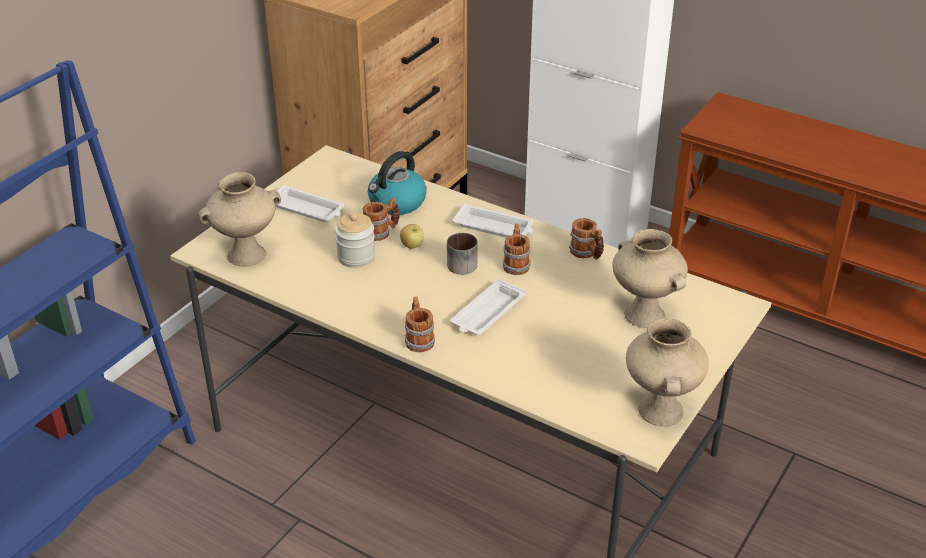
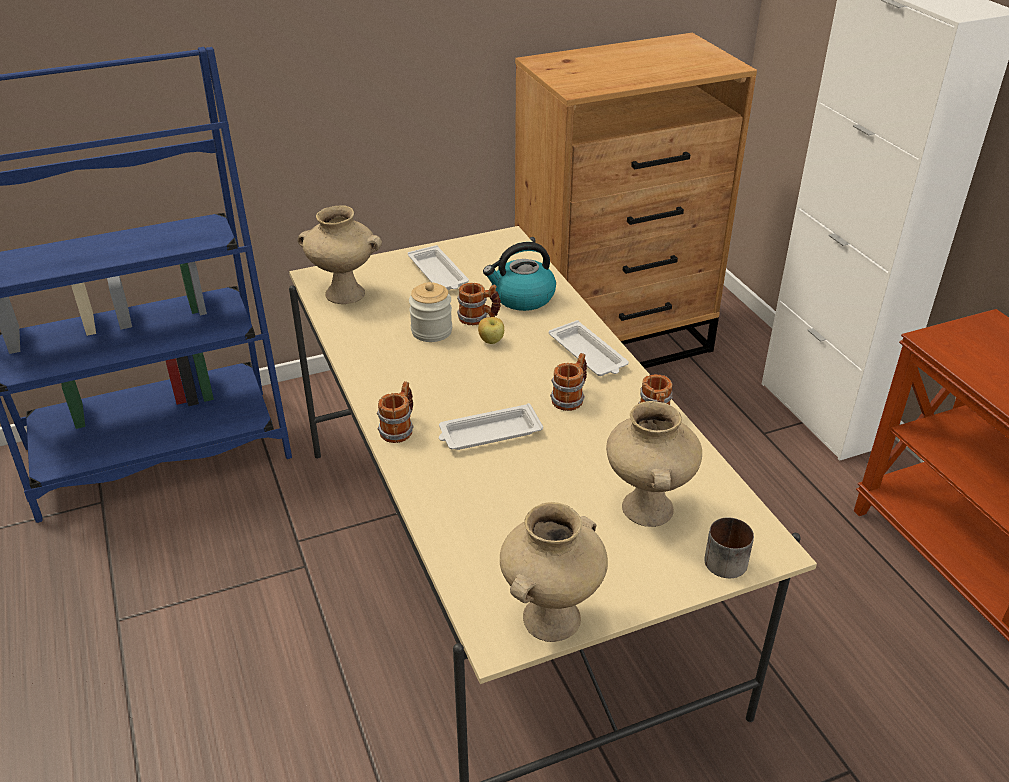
camera: 35 degrees right, 0 degrees up
mug [447,233,478,275] -> mug moved to [704,517,754,578]

